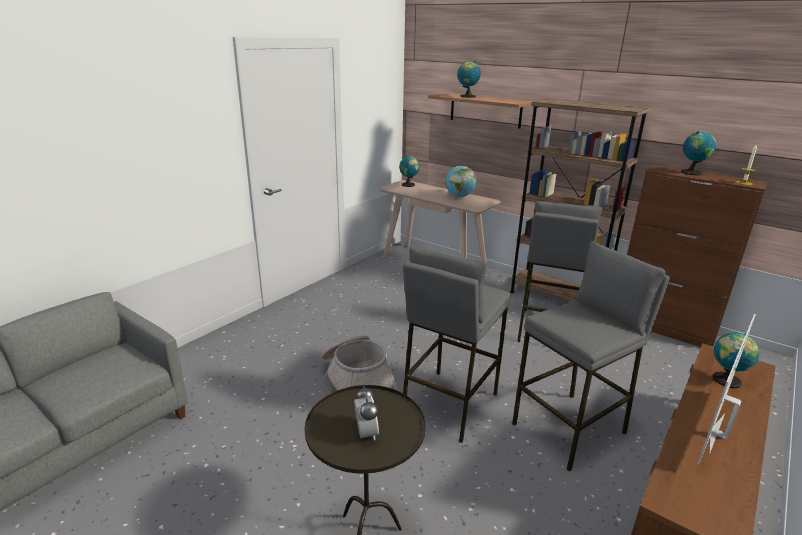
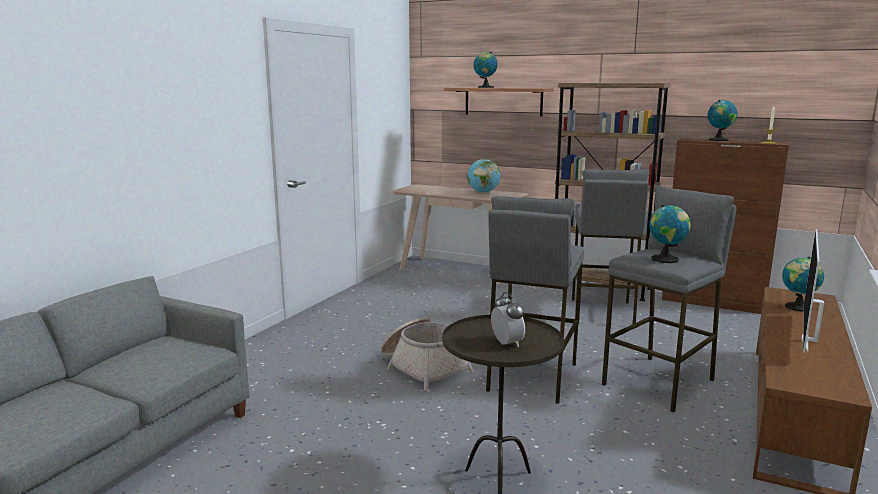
camera: 10 degrees left, 10 degrees down
globe [399,156,420,187] -> globe moved to [649,205,691,263]

